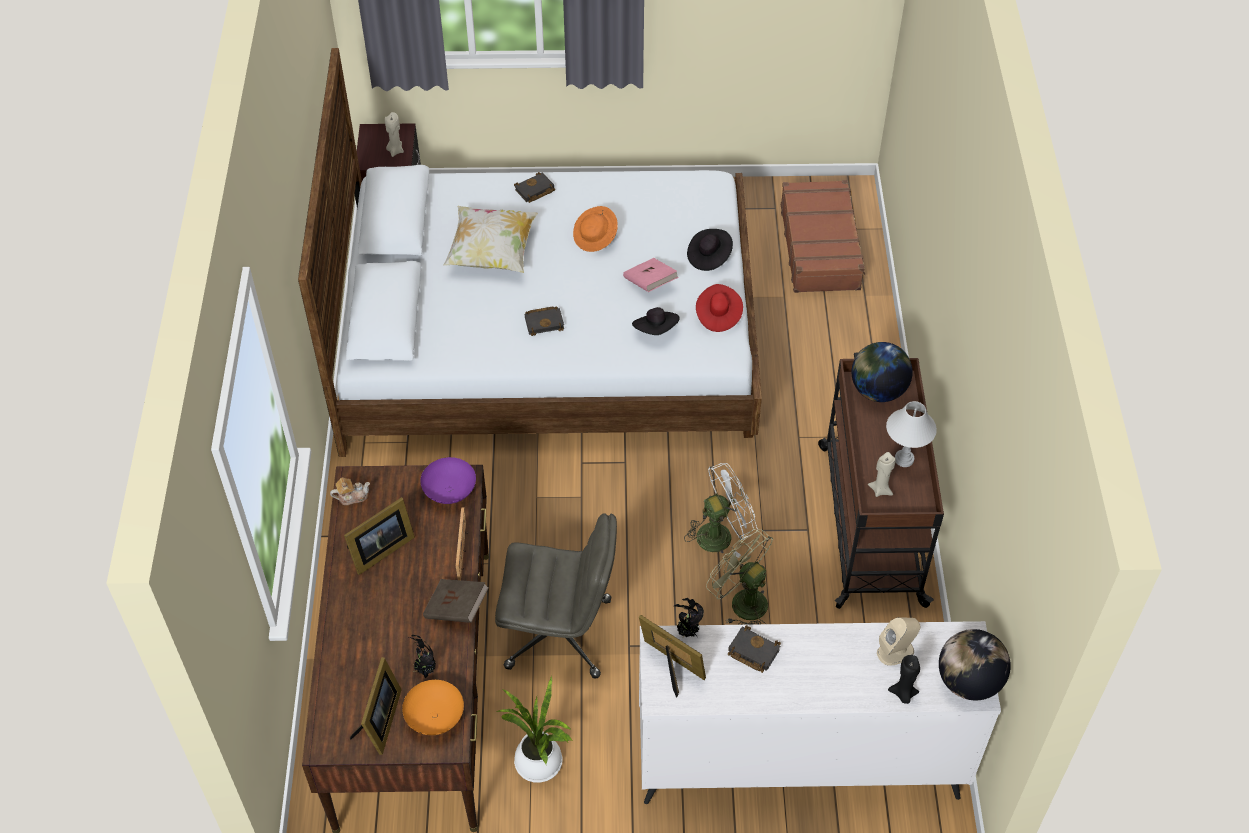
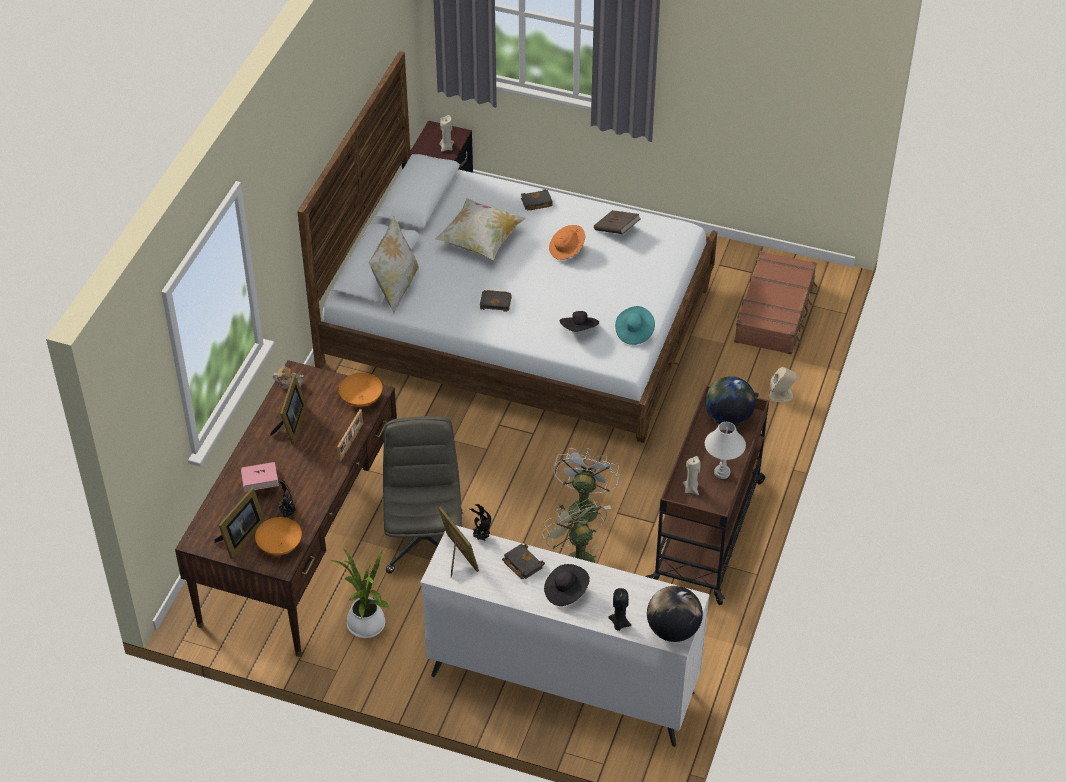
camera: 20 degrees right, 5 degrees down
picture frame [344,497,415,575] -> picture frame turned 60 degrees counterclockwise [270,375,307,445]
purple bowl [420,457,476,504] -> orange bowl [339,373,382,407]
brown book [423,579,489,623] -> brown book moved to [594,210,640,234]
grey office chair [495,513,617,678] -> grey office chair turned 120 degrees counterclockwise [383,416,463,574]
pink book [623,258,679,292] -> pink book moved to [241,462,279,492]
white fan [684,463,758,558] -> white fan turned 75 degrees counterclockwise [553,448,619,528]
black hat [687,229,733,271] -> black hat moved to [544,564,590,606]
red hat [696,284,743,332] -> turquoise hat [615,306,655,345]
beige speaker [877,617,920,666] -> beige speaker moved to [769,367,797,402]
none -> pillow [368,216,419,314]

